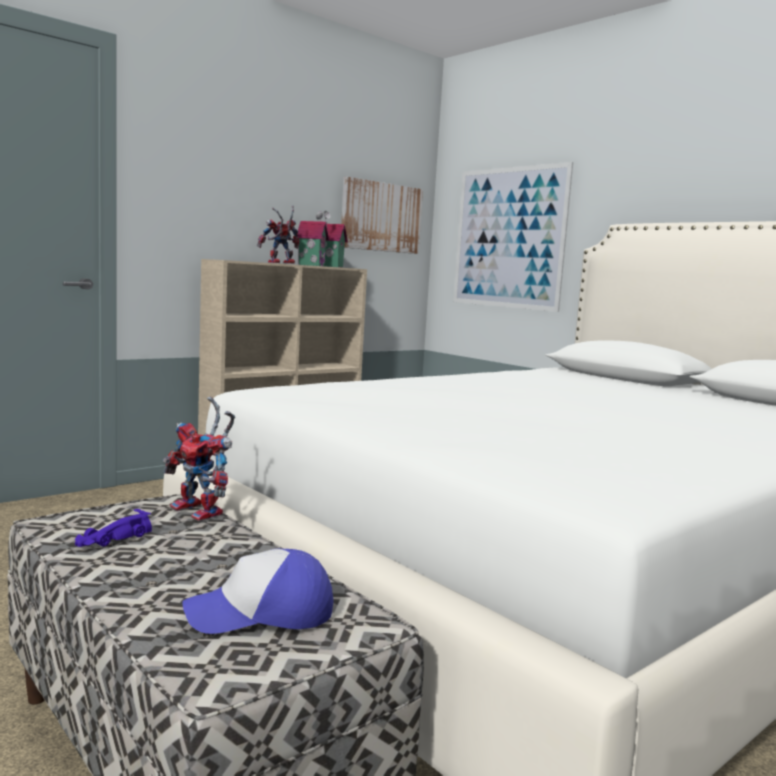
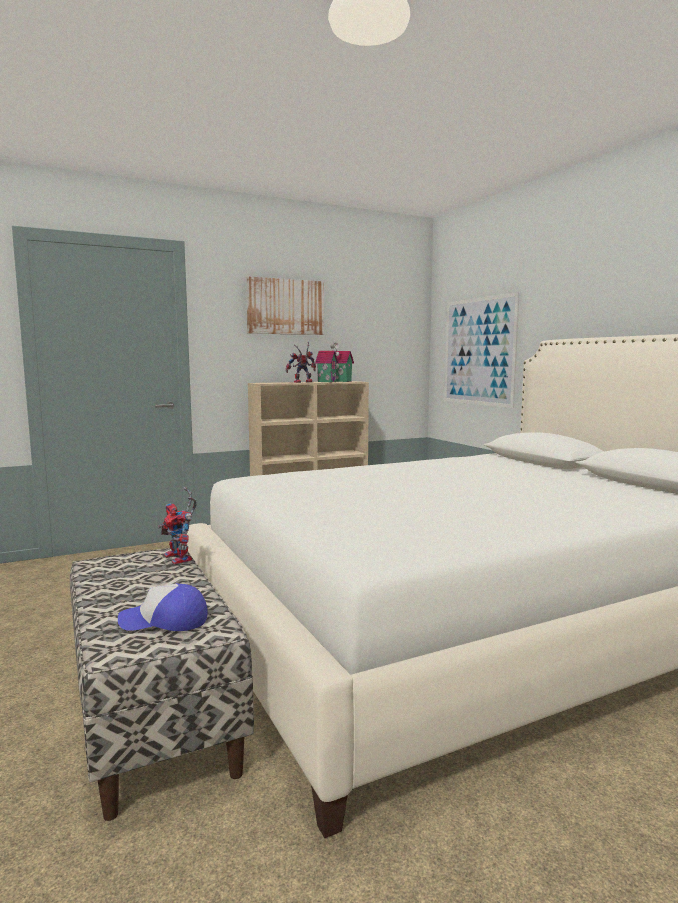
camera: 15 degrees right, 0 degrees up
purple toy car [75,509,152,547] -> none
picture [341,177,423,254] -> picture moved to [246,276,324,335]

